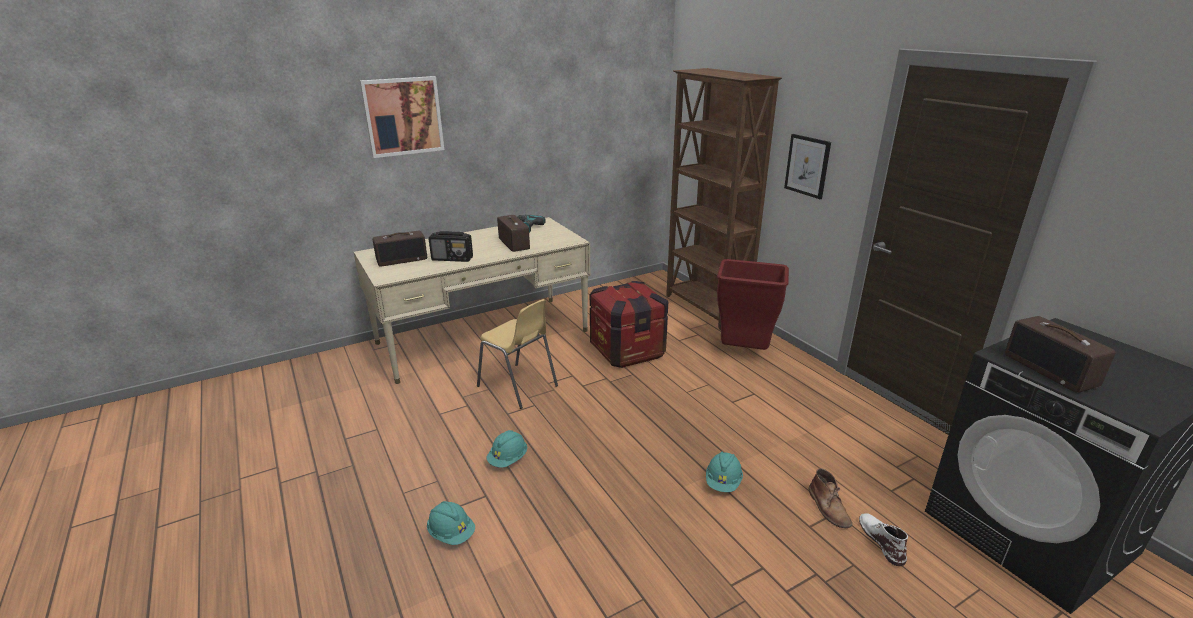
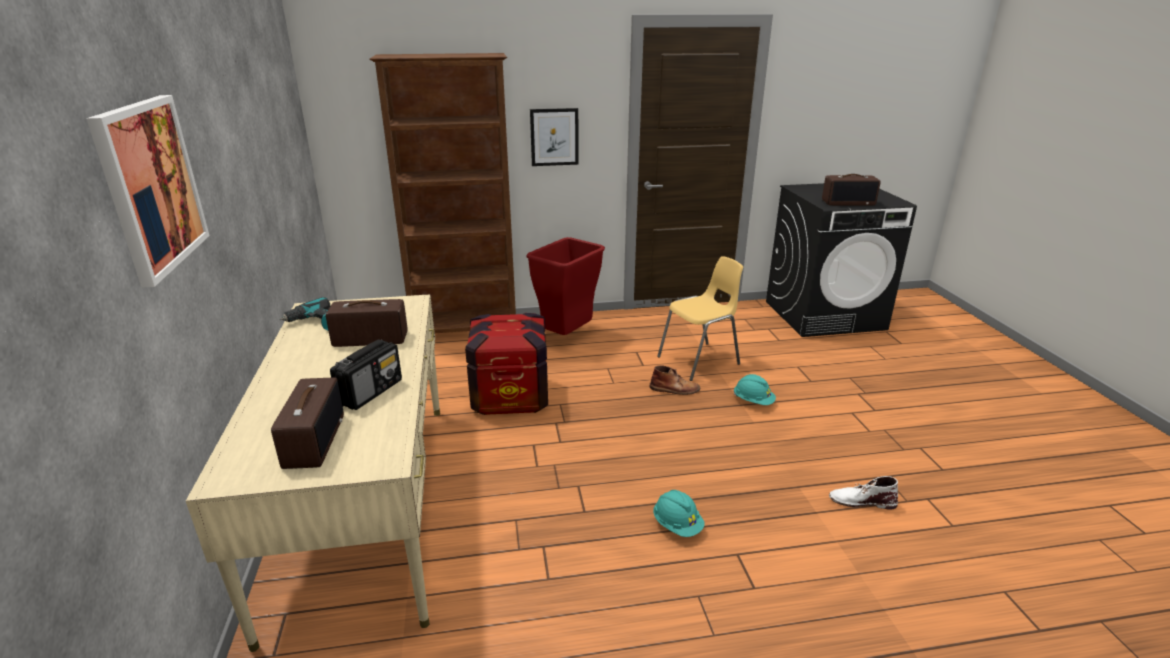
camera: 70 degrees left, 0 degrees up
turquoise hard hat [427,501,475,545] -> none
yellow chair [477,299,558,409] -> yellow chair moved to [657,256,743,381]
brown boot [809,468,852,528] -> brown boot moved to [649,365,700,395]
white boot [859,513,908,566] -> white boot moved to [829,476,898,510]

